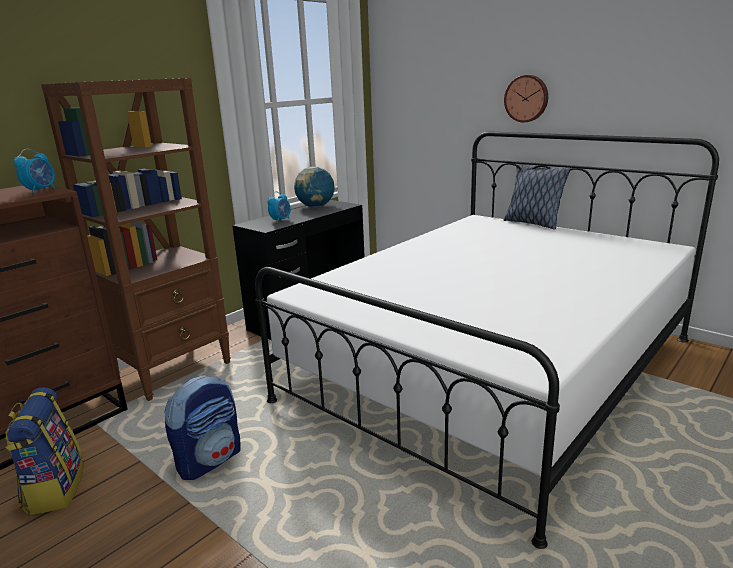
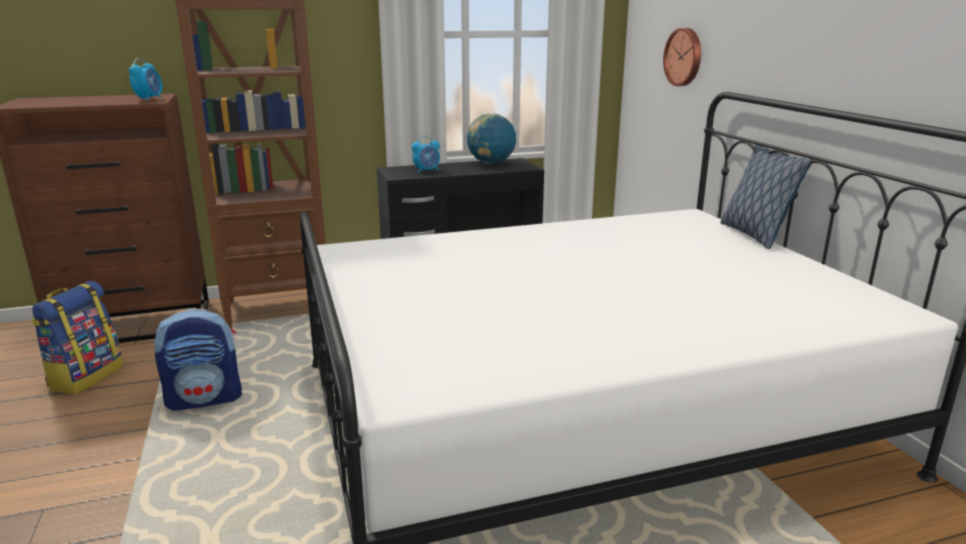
camera: 30 degrees right, 0 degrees up
alarm clock [14,149,55,193] -> alarm clock turned 45 degrees counterclockwise [129,58,162,101]
wall clock [504,75,548,122] -> wall clock moved to [663,28,701,86]

